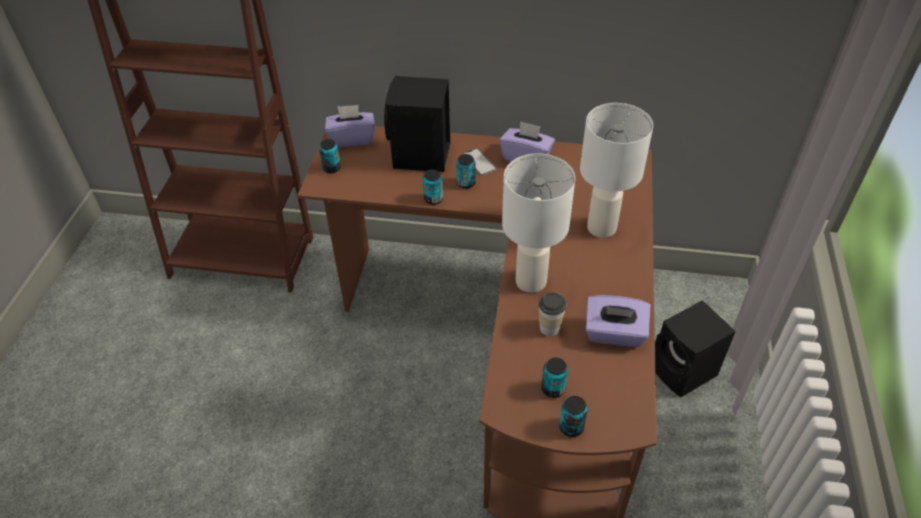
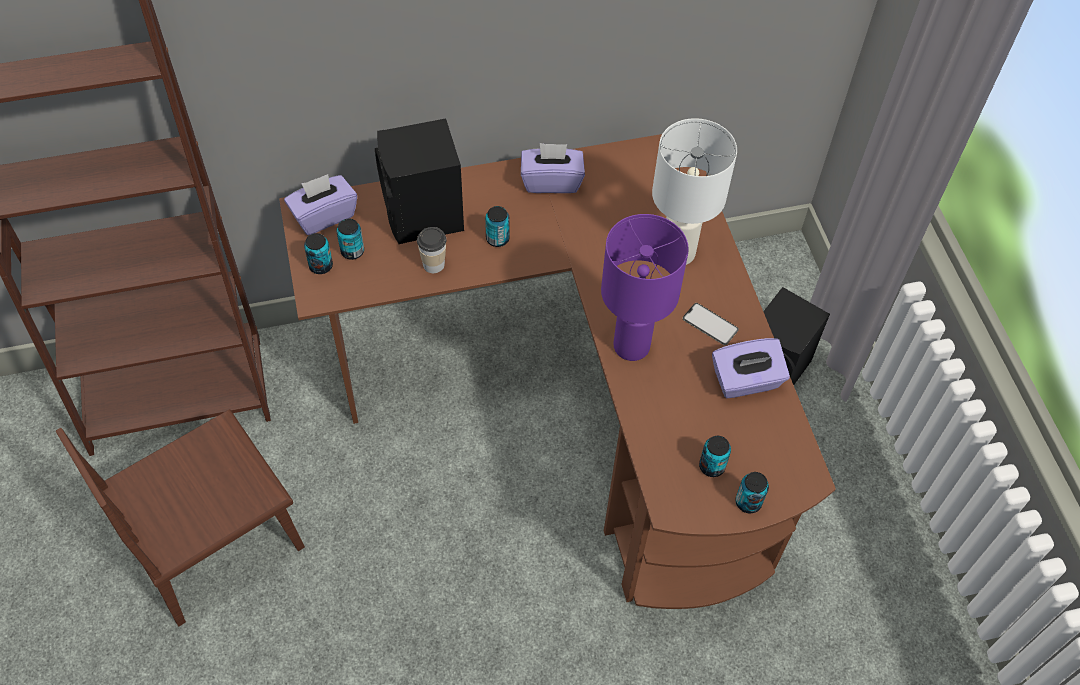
camera: 25 degrees left, 10 degrees up
can [423,170,443,205] -> can moved to [337,219,364,260]
phone [463,148,497,176] -> phone moved to [683,303,739,345]
white table lamp [502,154,575,293] -> purple table lamp [601,214,689,361]
cup [538,292,566,336] -> cup moved to [417,227,447,273]
none -> brown chair [56,409,305,627]

